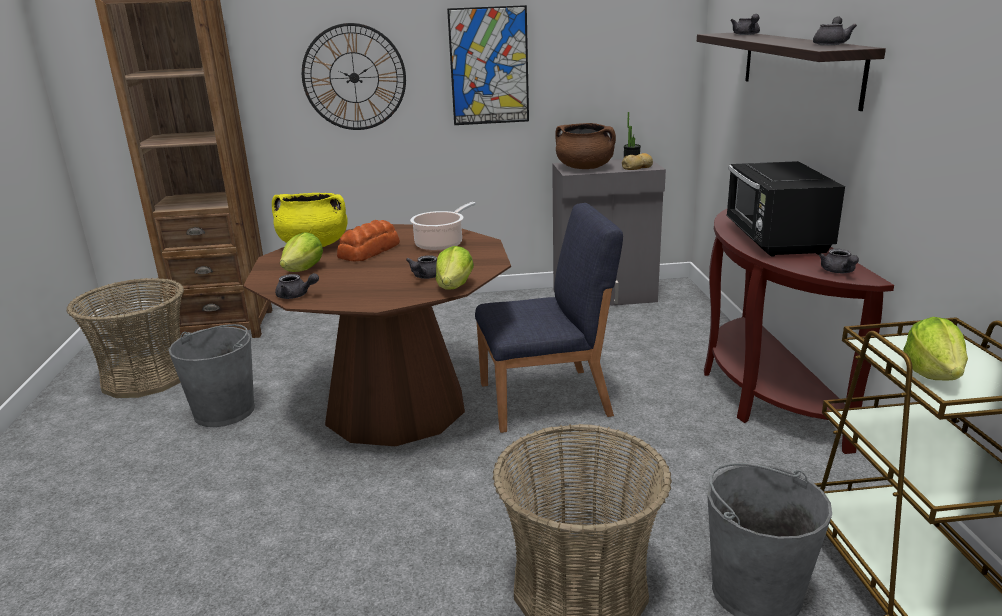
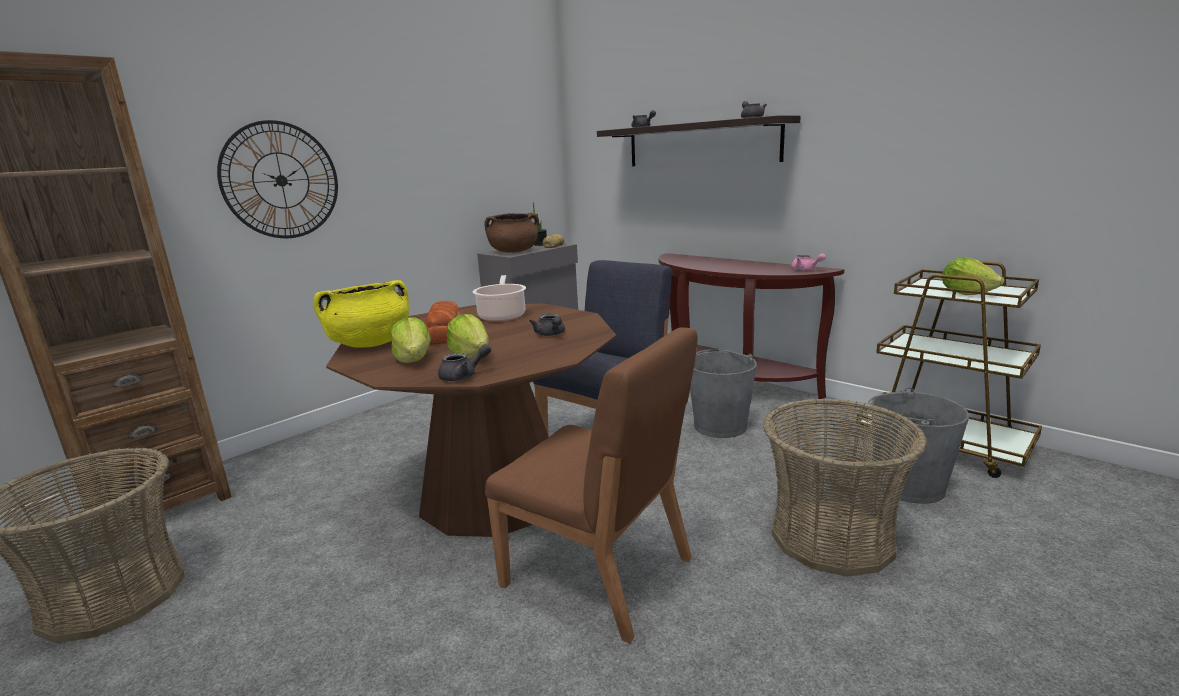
camera: 40 degrees left, 5 degrees down
grey bucket [169,324,255,427] -> grey bucket moved to [690,349,757,438]
lettuce [436,246,474,290] -> lettuce moved to [446,314,489,359]
picture [447,5,529,125] -> none
black microwave [726,161,845,257] -> none
grey teapot [819,249,859,273] -> pink teapot [791,253,826,271]
none -> brown chair [485,327,698,643]

